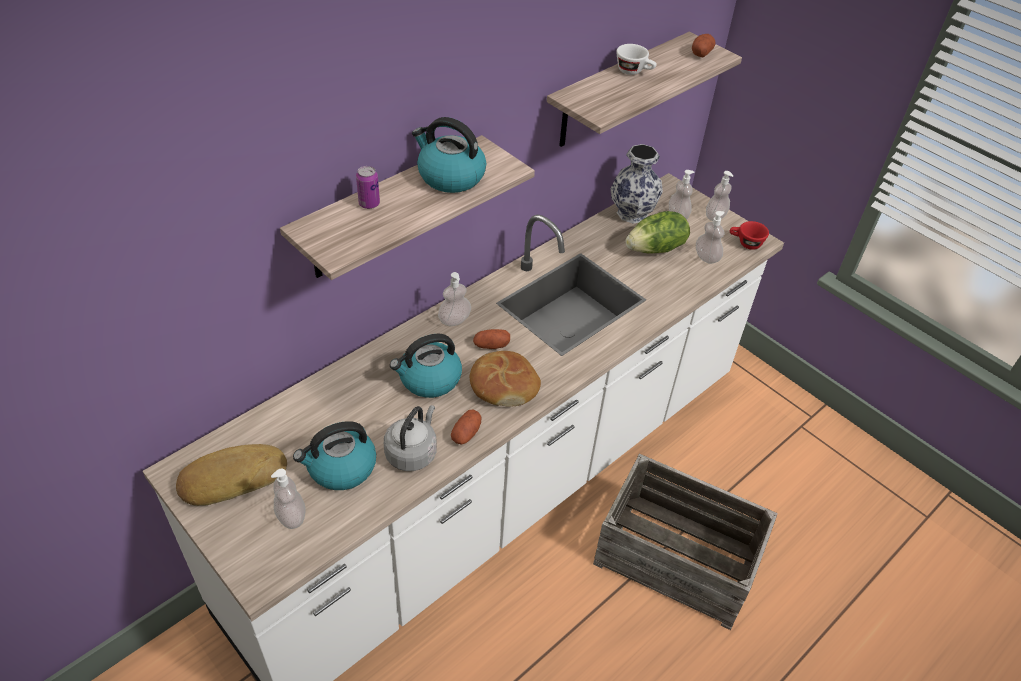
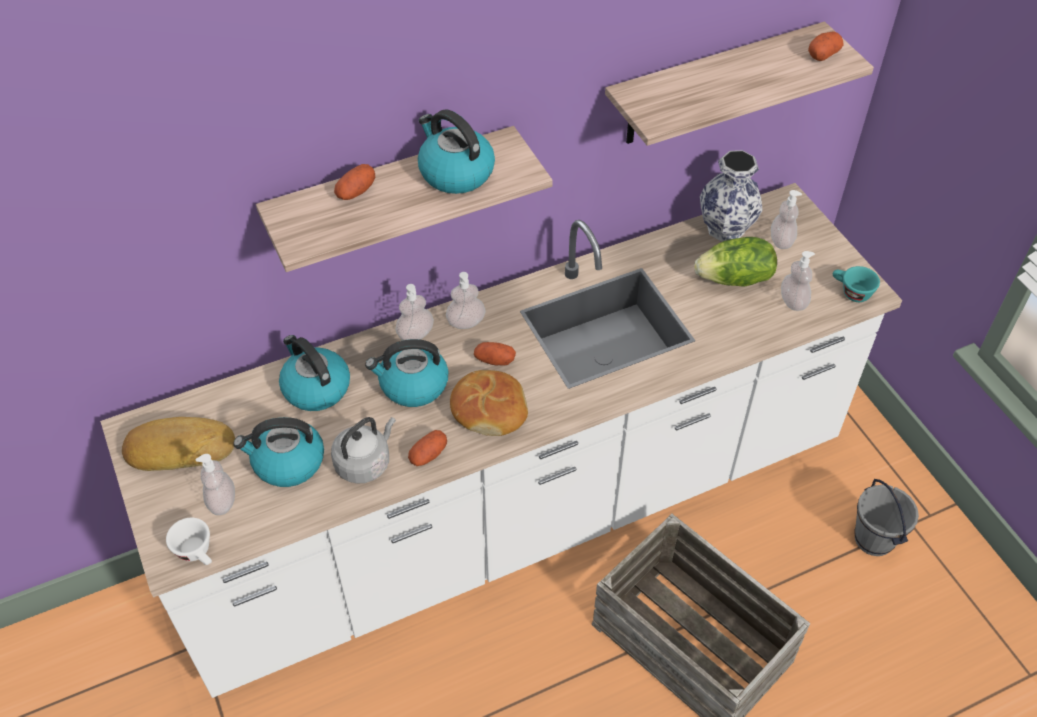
camera: 20 degrees right, 5 degrees up
can [356,166,380,209] -> potato [334,164,375,200]
white cup [616,44,657,75] -> white cup moved to [166,518,212,565]
soap dispenser [706,171,733,221] -> soap dispenser moved to [395,284,434,340]
red cup [730,221,769,250] -> turquoise cup [833,266,880,302]
none -> kettle [279,335,350,411]
none -> grey bucket [854,479,919,556]

